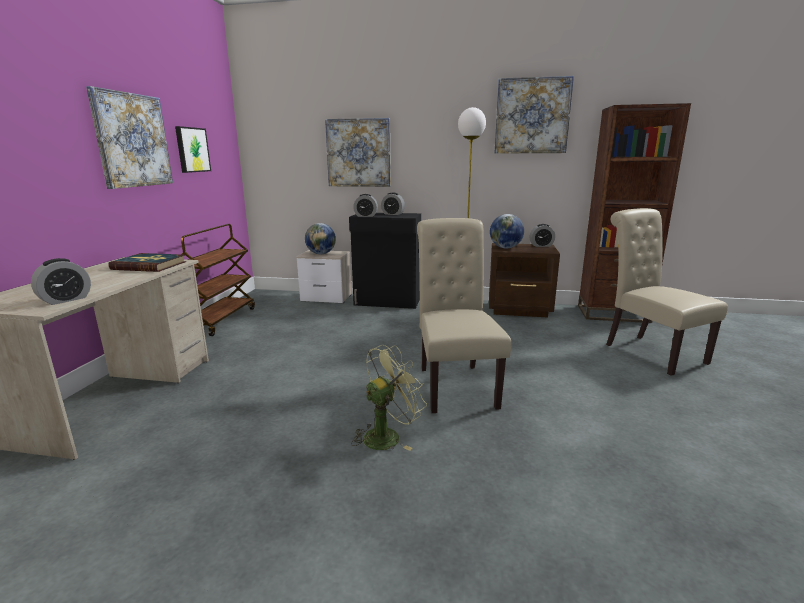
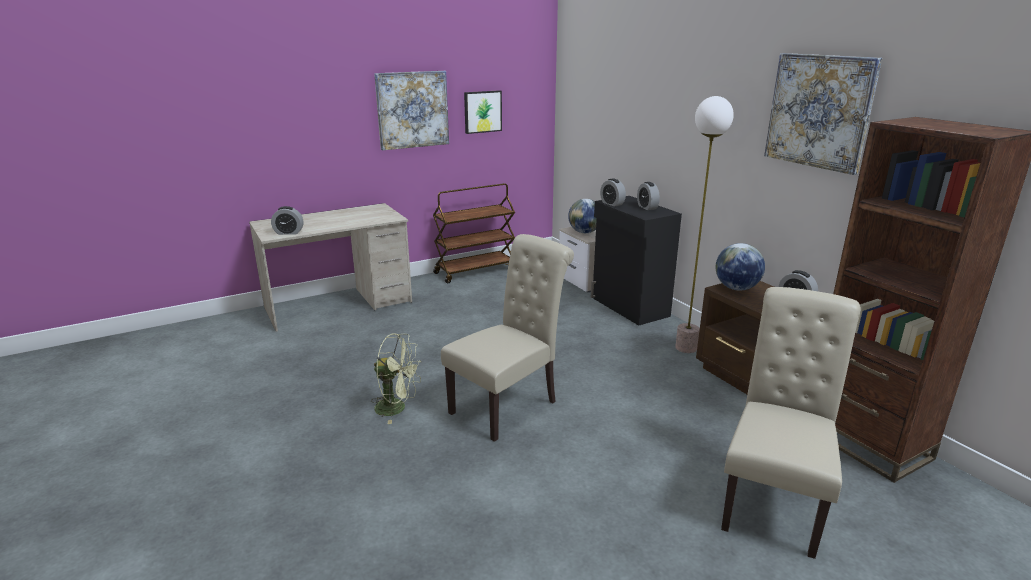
camera: 50 degrees right, 5 degrees up
book [108,253,186,272] -> none
picture [325,118,391,187] -> none

